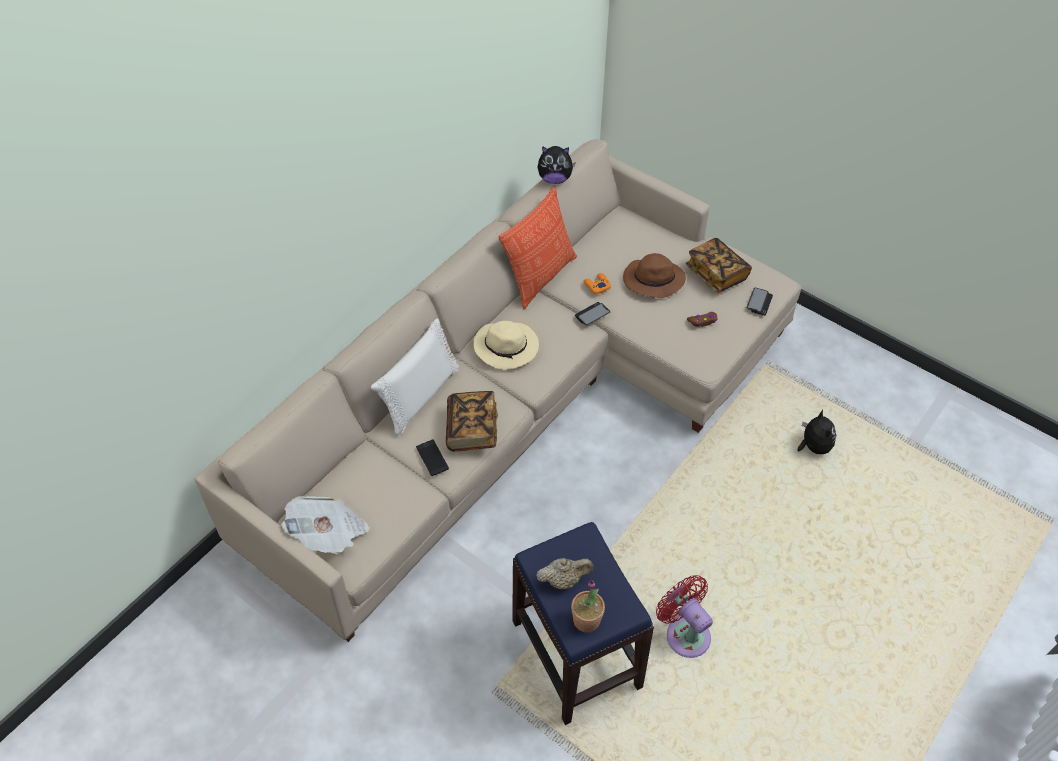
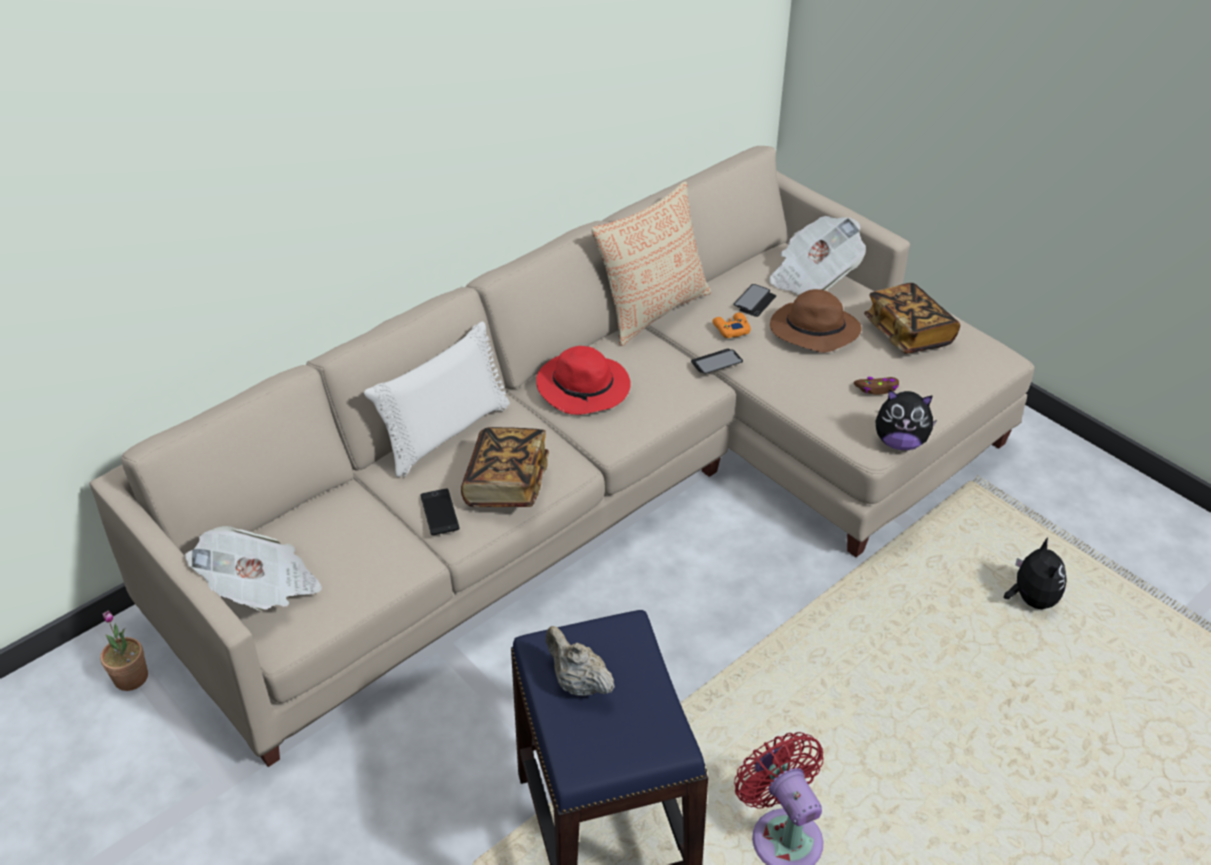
camera: 10 degrees right, 10 degrees down
beige hat [473,321,539,370] -> red hat [536,346,631,415]
orange pillow [499,187,577,309] -> beige pillow [591,182,711,346]
beige teapot [536,558,593,589] -> beige teapot turned 135 degrees counterclockwise [546,626,615,696]
plush toy [537,146,576,184] -> plush toy moved to [875,389,937,450]
potted plant [571,580,605,633] -> potted plant moved to [100,610,148,691]
phone [747,288,773,316] -> phone moved to [734,284,776,317]
none -> newspaper [769,216,866,295]

